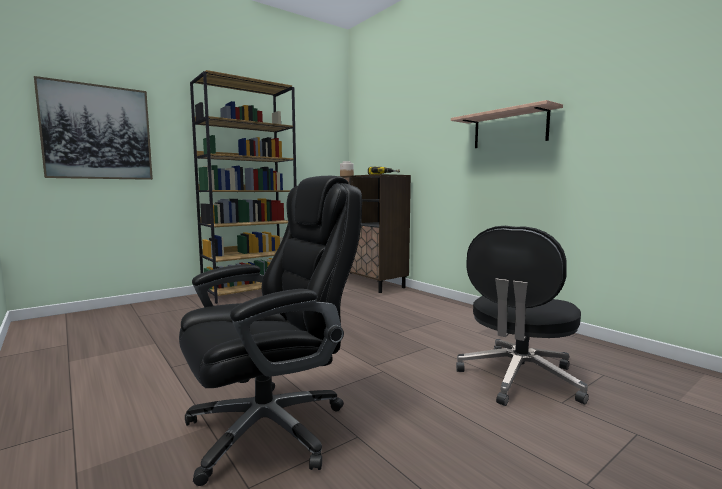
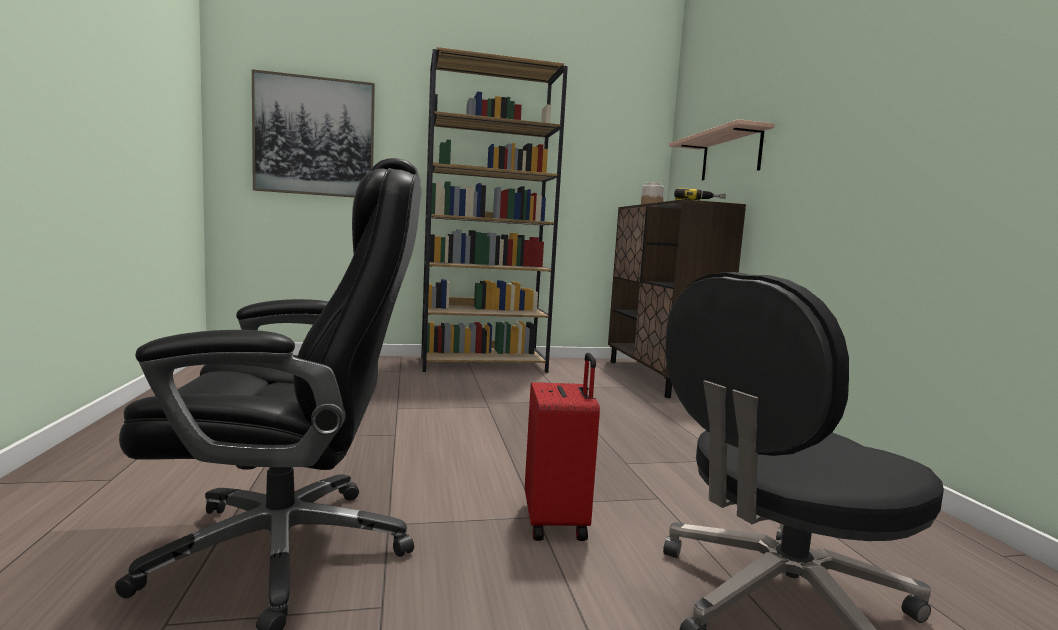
camera: 25 degrees right, 0 degrees up
shelf [451,100,563,148] -> shelf moved to [669,119,775,180]
none -> red suitcase [525,353,600,541]

